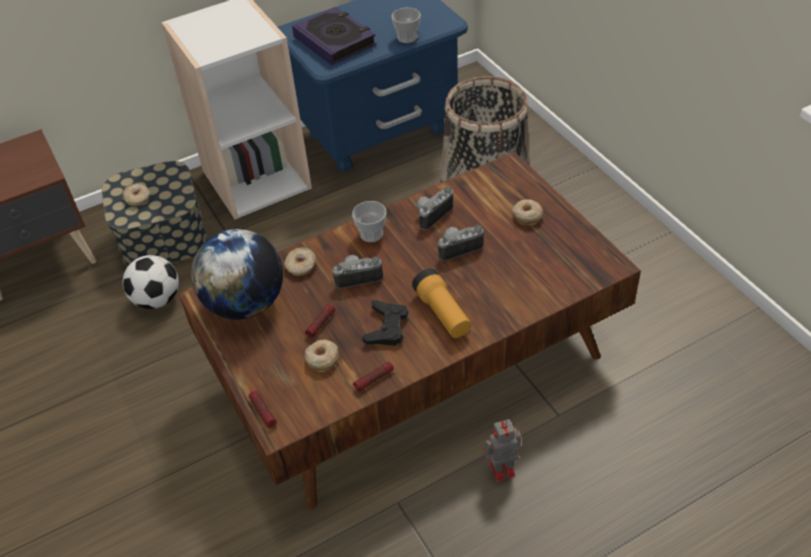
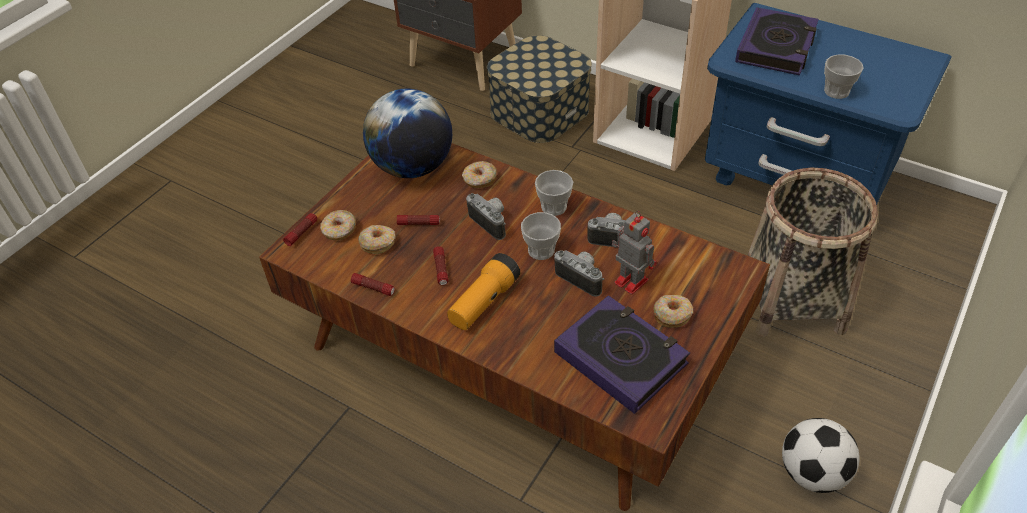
camera: 60 degrees right, 0 degrees up
donut [122,183,150,206] -> donut moved to [320,210,356,240]
football [123,255,179,309] -> football moved to [782,418,860,493]
black game controller [362,300,408,346] -> flashlight [433,246,448,285]
toy robot [483,419,521,482] -> toy robot moved to [612,211,657,295]
none -> cup [521,212,561,260]
none -> book [554,295,690,414]

